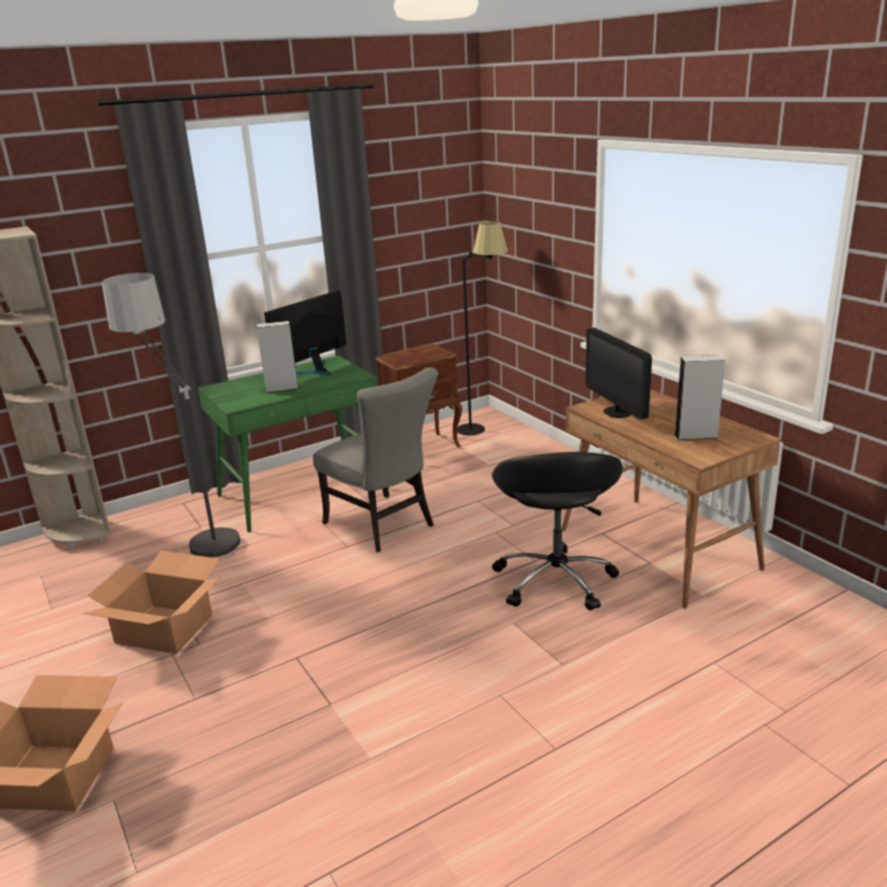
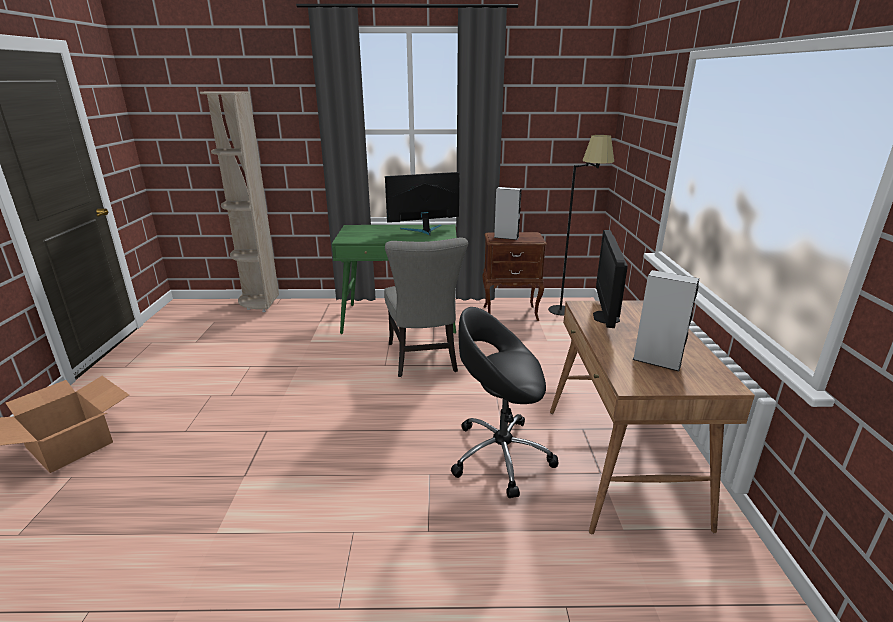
camera: 30 degrees right, 0 degrees up
cardboard box [82,551,220,654] -> none
floor lamp [102,273,240,560] -> none
grey speaker [256,321,298,393] -> grey speaker moved to [494,187,521,240]
black office chair [492,452,623,610] -> black office chair turned 60 degrees clockwise [451,307,559,498]

